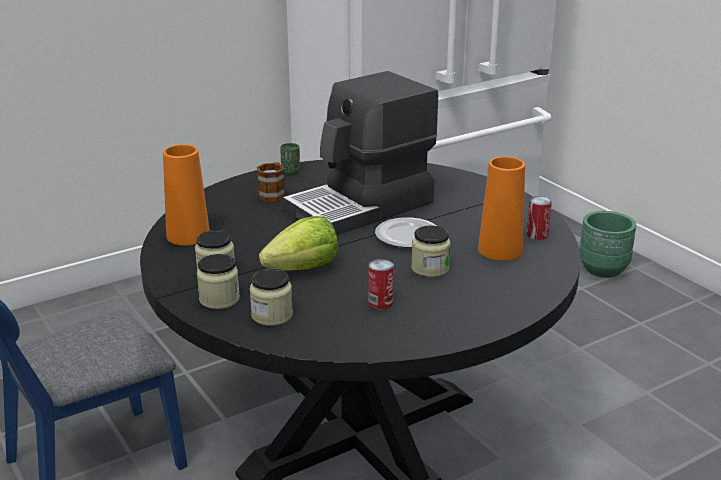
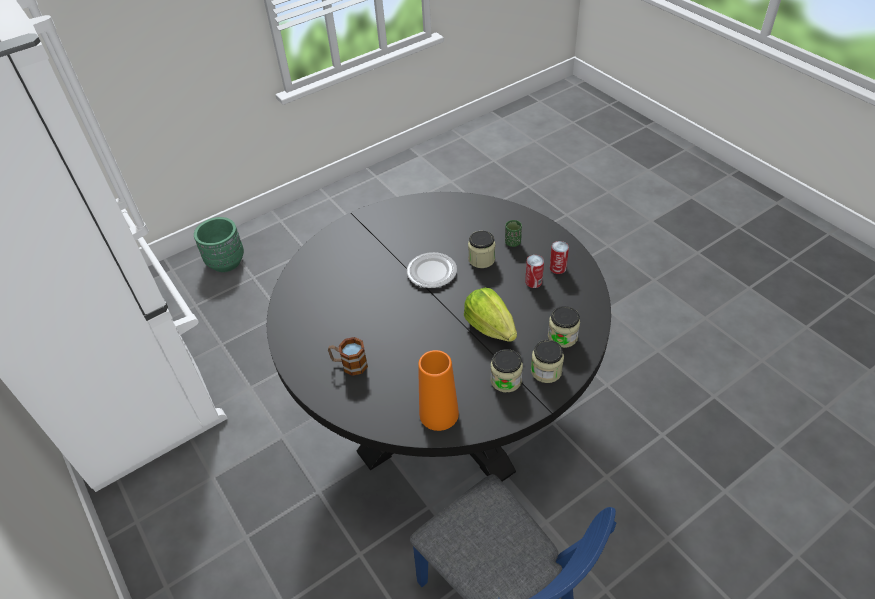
camera: 90 degrees left, 20 degrees up
green cup [280,143,300,174] -> green cup moved to [505,220,522,247]
coffee machine [282,71,438,235] -> none
orange vase [478,157,525,261] -> none
can [527,196,552,240] -> can moved to [550,241,569,274]

